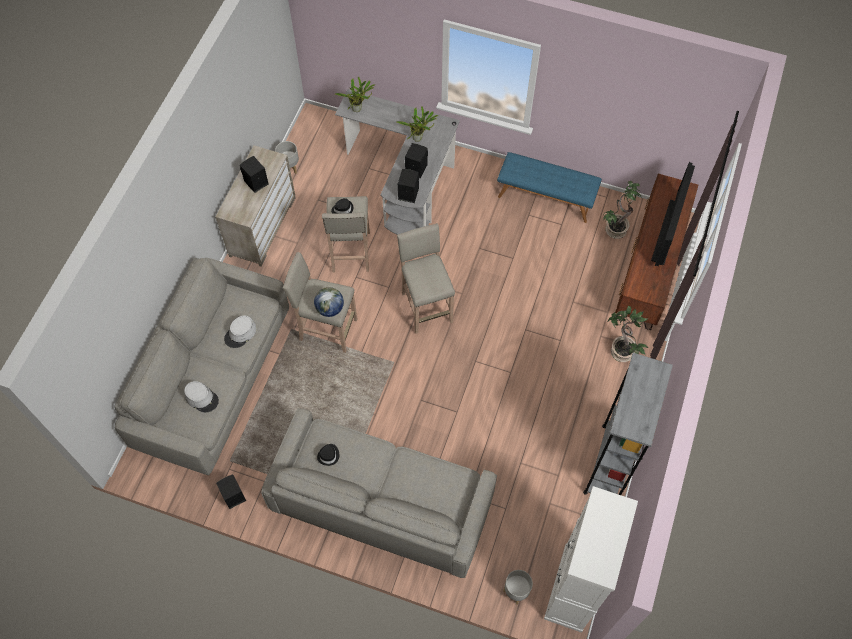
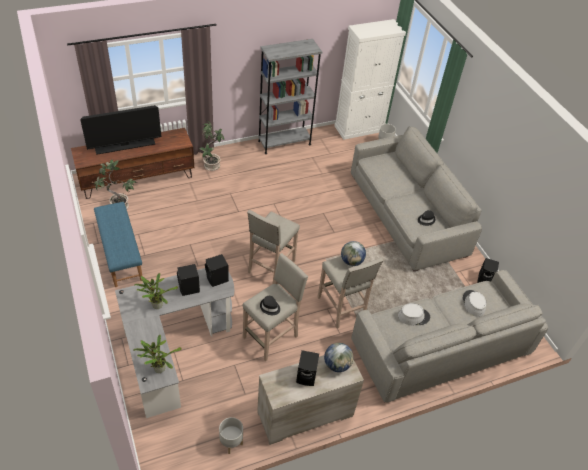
camera: 135 degrees left, 15 degrees down
none -> globe [324,343,353,372]

